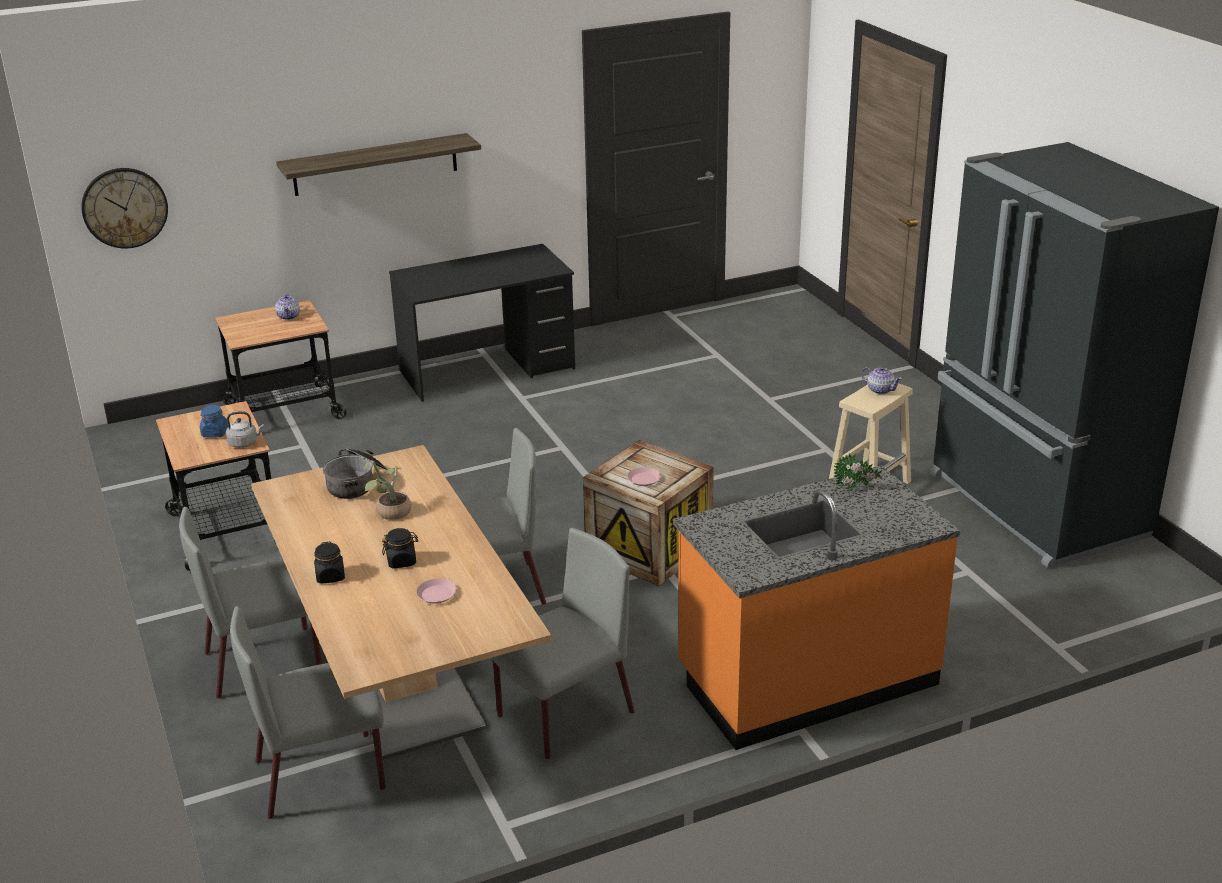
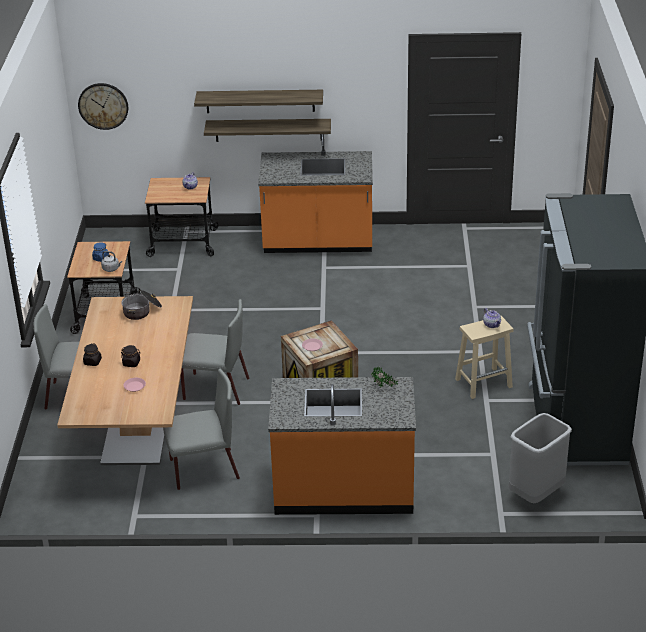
camera: 25 degrees right, 5 degrees up
grey chair [230,606,386,819] -> none
potted plant [364,460,411,520] -> none
black desk [389,244,575,402] -> orange counter [258,134,373,253]
none -> shelf [204,119,331,142]
none -> grey trash can [509,413,572,503]

